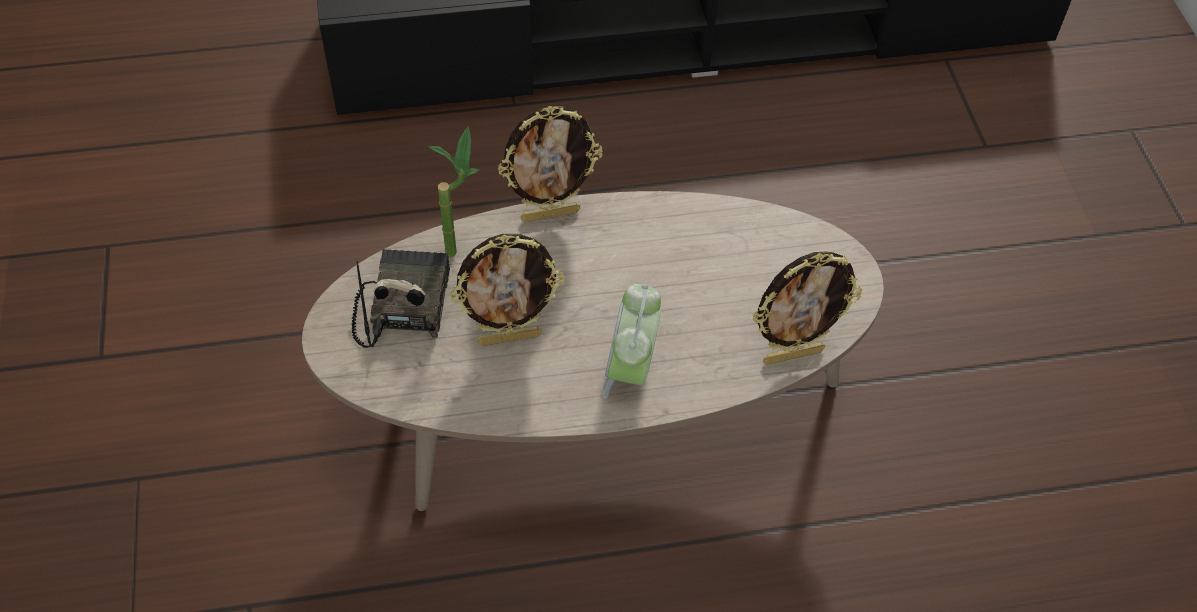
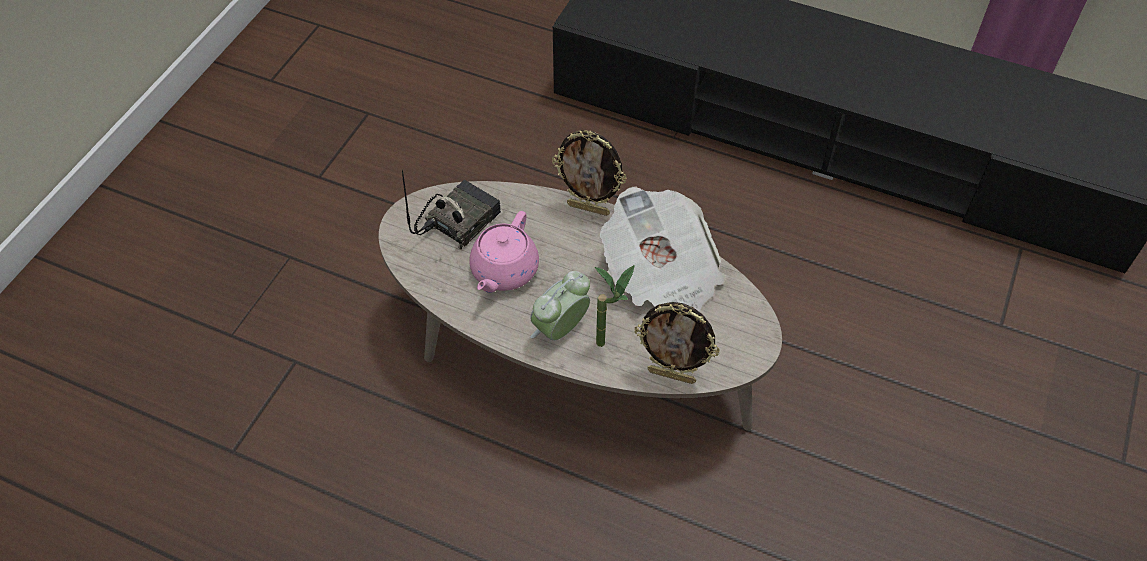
camera: 35 degrees right, 0 degrees up
potted plant [428,127,479,257] -> potted plant moved to [595,265,635,347]
picture frame [450,234,564,346] -> pink teapot [469,211,539,293]
none -> newspaper [600,186,726,312]

